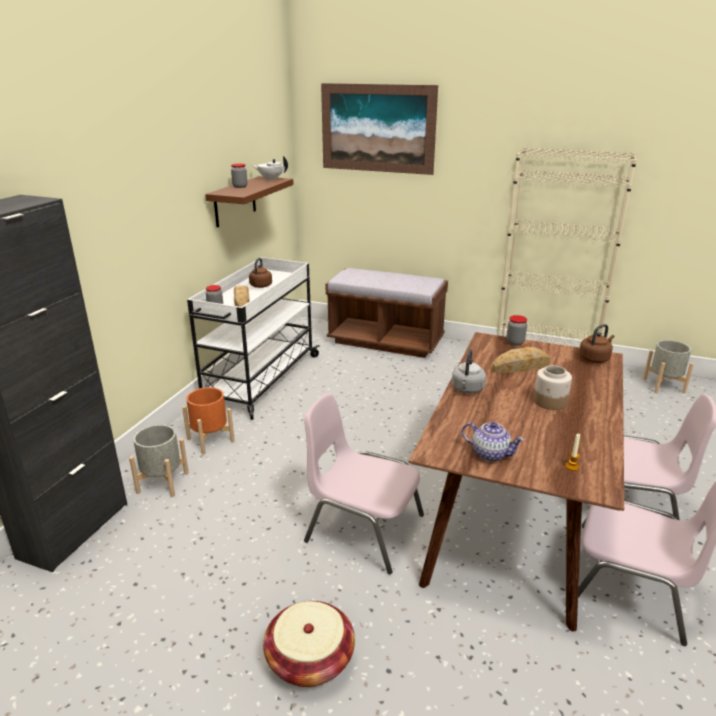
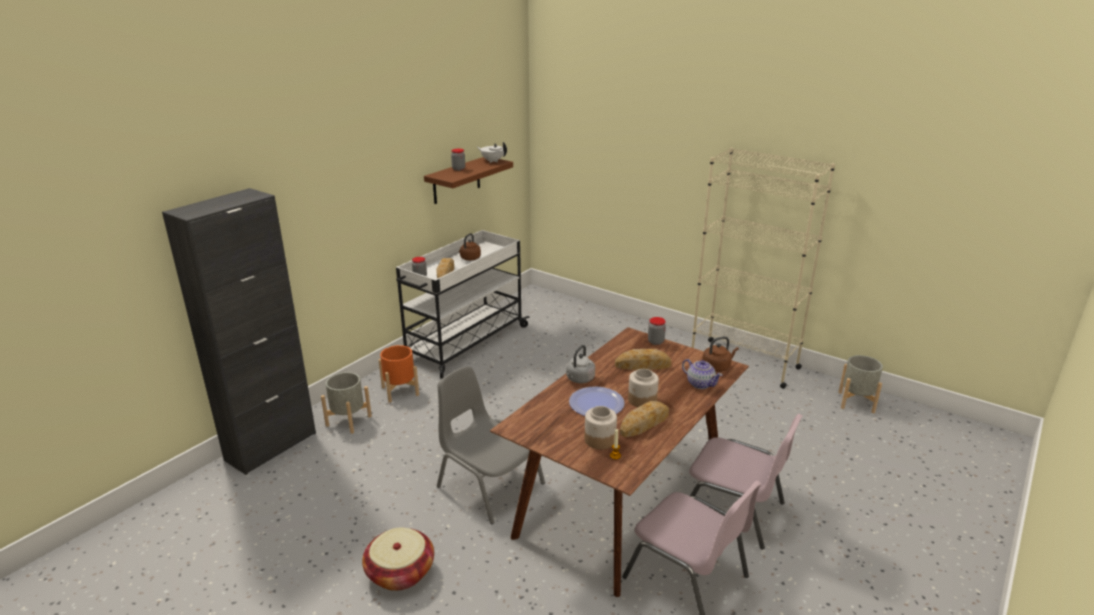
camera: 15 degrees right, 0 degrees up
pink chair [304,393,424,574] -> grey chair [437,366,545,524]
picture [321,83,438,175] -> none
brown bench [325,268,448,358] -> none
teapot [462,422,525,462] -> teapot moved to [682,359,723,389]
none -> plate [569,386,625,416]
none -> jar [584,406,617,449]
none -> bread [620,401,669,437]

